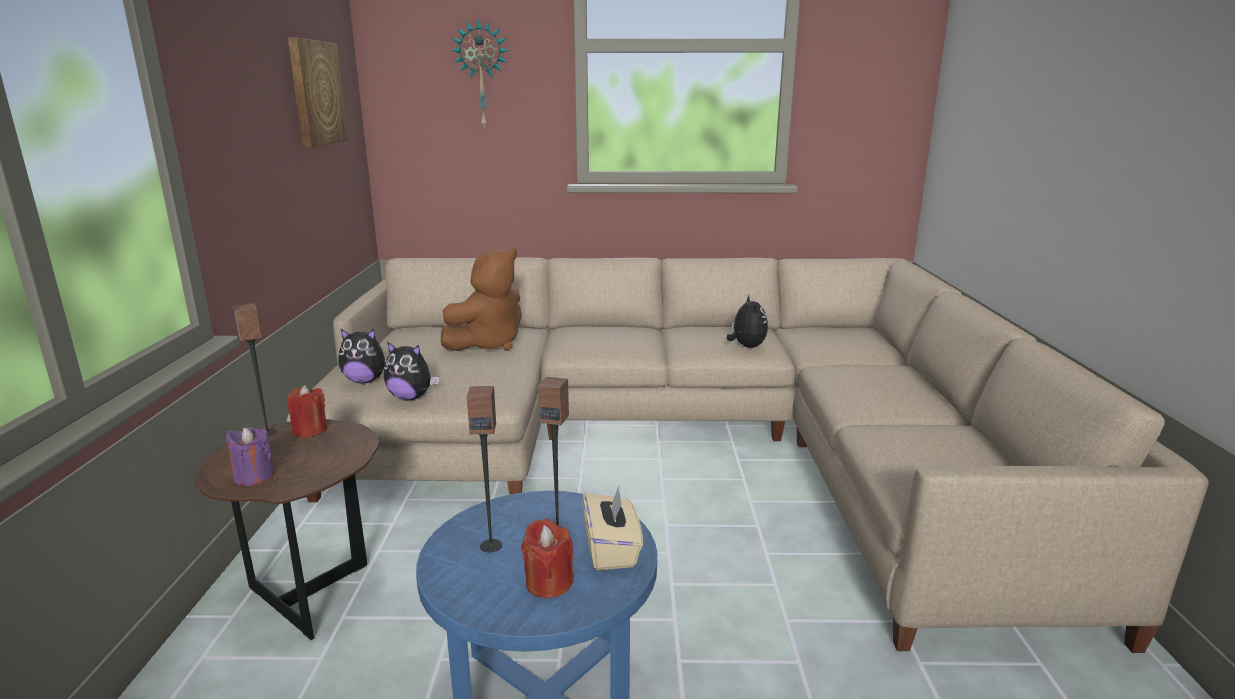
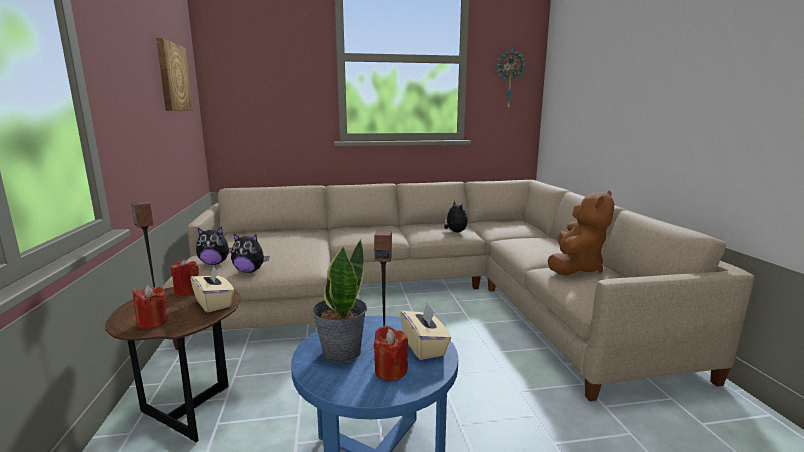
camera: 10 degrees left, 5 degrees down
purple candle [226,427,275,486] -> red candle [133,286,168,329]
brown plush toy [441,248,522,351] -> brown plush toy moved to [547,191,614,275]
wall clock [451,18,509,130] -> wall clock moved to [495,48,526,110]
speaker [467,386,502,553] -> potted plant [312,240,367,363]
none -> beige tissue box [190,265,234,312]

